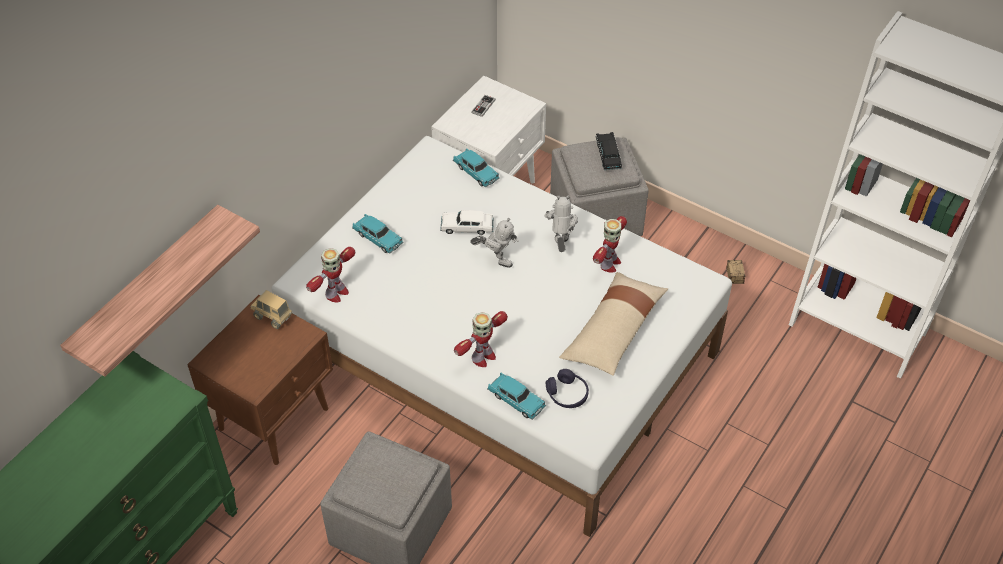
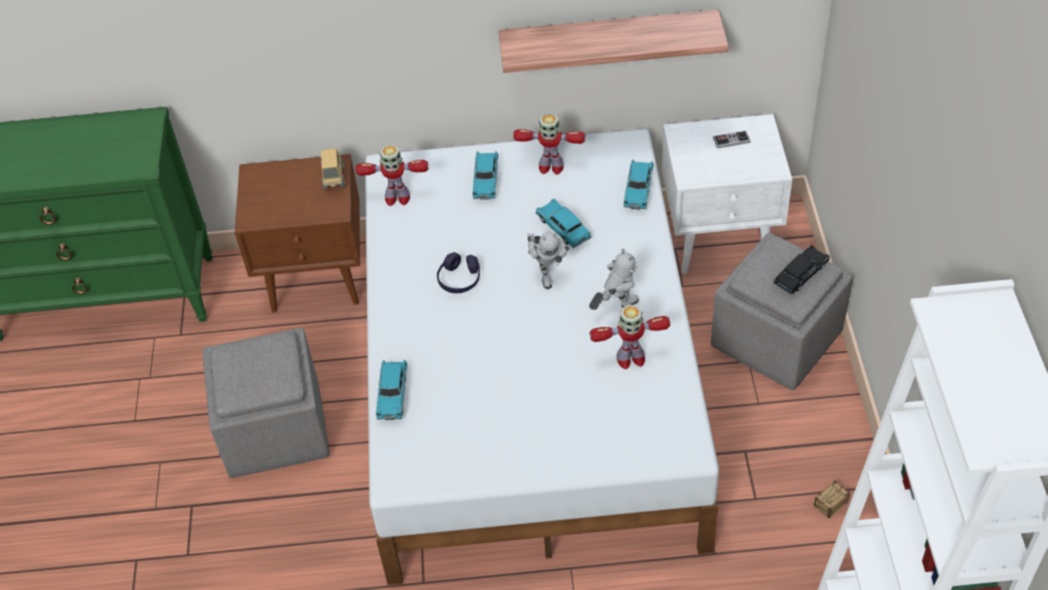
camera: 55 degrees right, 0 degrees up
shelf [60,205,260,377] -> shelf moved to [499,9,728,73]
white toy car [440,210,494,235] -> turquoise toy car [535,199,592,248]
toy robot [454,311,508,367] -> toy robot moved to [513,113,585,175]
purple headphones [546,369,589,408] -> purple headphones moved to [437,252,480,293]
beige pillow [559,272,668,376] -> none

